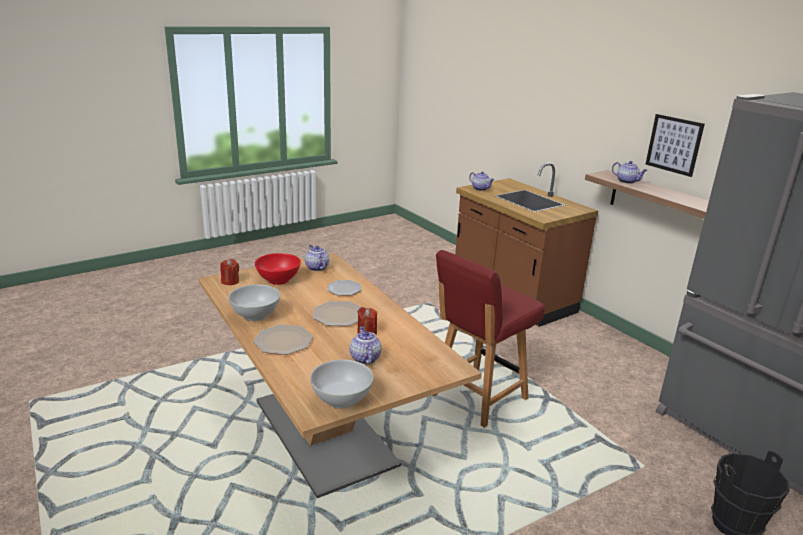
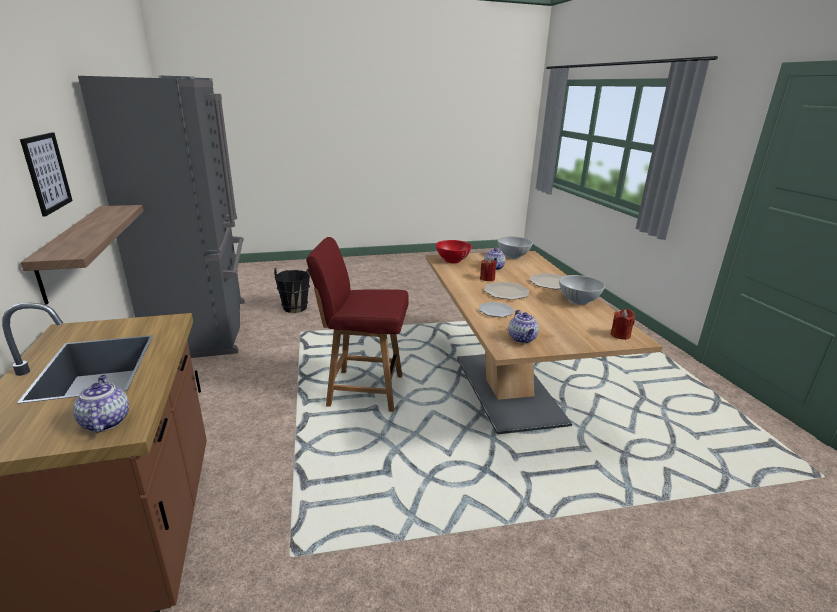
camera: 160 degrees left, 0 degrees up
red bowl [255,253,301,285] -> red bowl moved to [436,240,472,263]
red chair [433,250,545,428] -> red chair turned 150 degrees counterclockwise [306,237,409,412]
teapot [612,161,647,184] -> none

